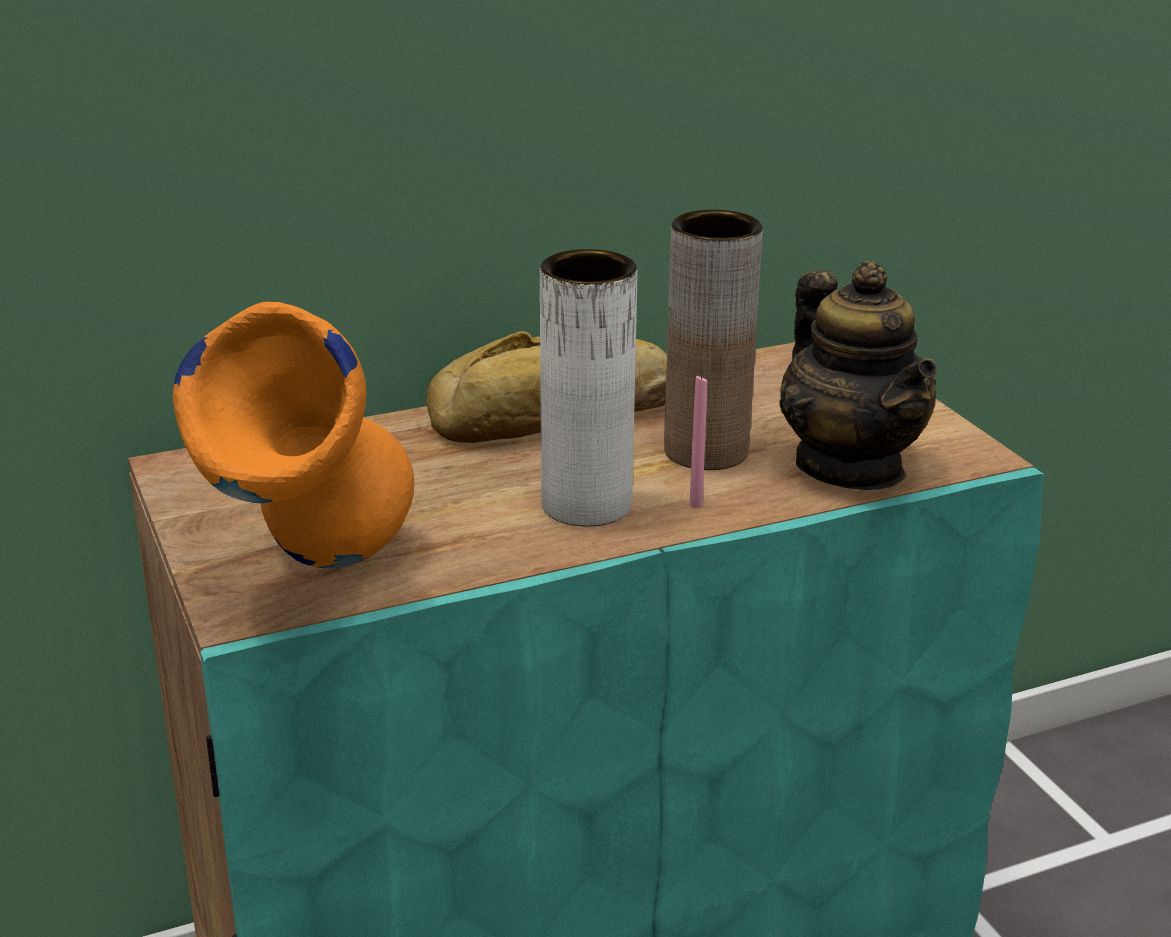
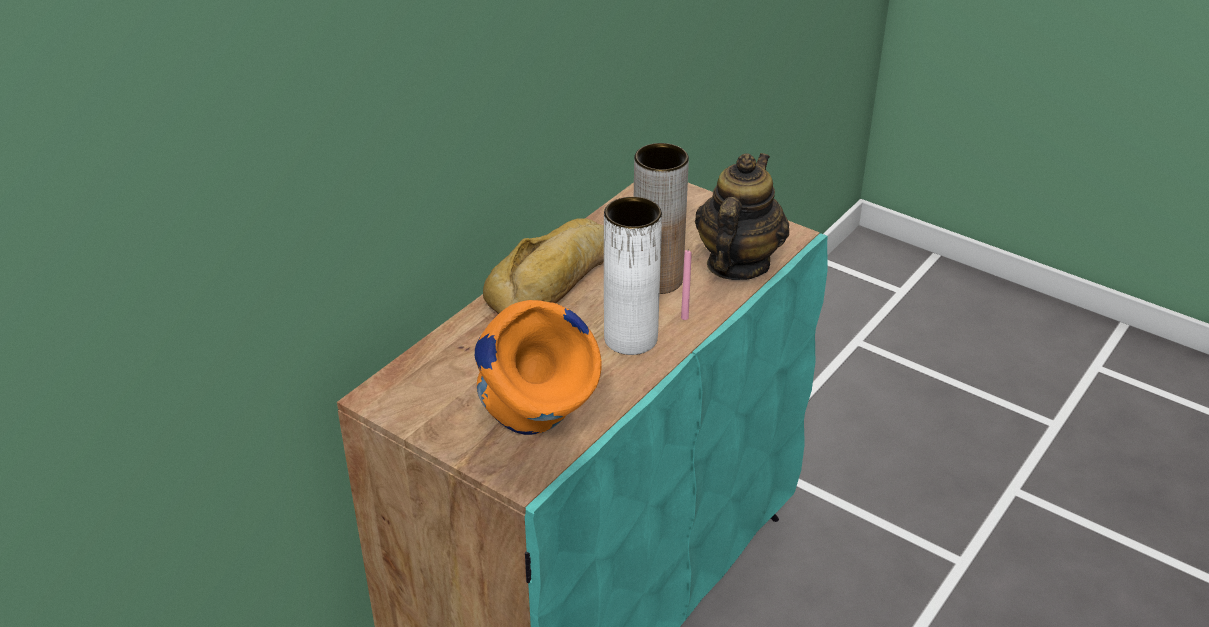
camera: 30 degrees left, 10 degrees up
teapot [779,261,937,490] -> teapot turned 105 degrees counterclockwise [695,153,789,280]

